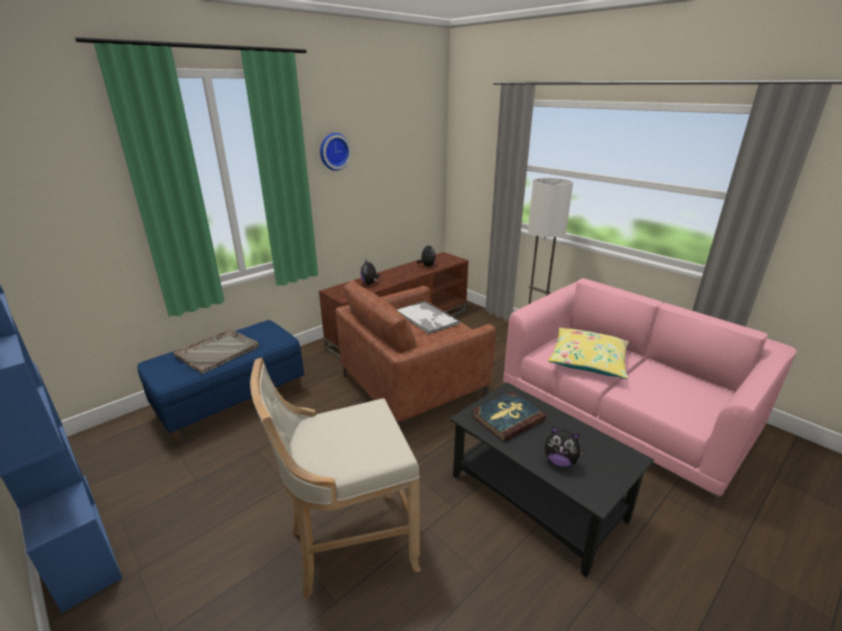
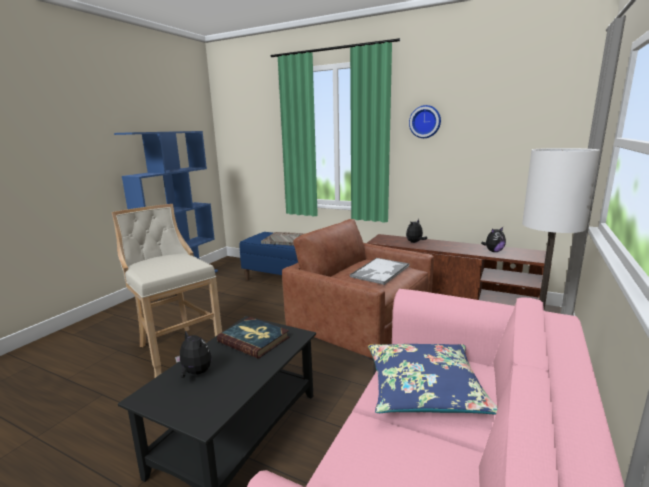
camera: 70 degrees right, 10 degrees down
plush toy [545,426,584,467] -> plush toy turned 120 degrees clockwise [175,330,211,378]
yellow pillow [548,327,629,379] -> blue pillow [368,344,497,415]

